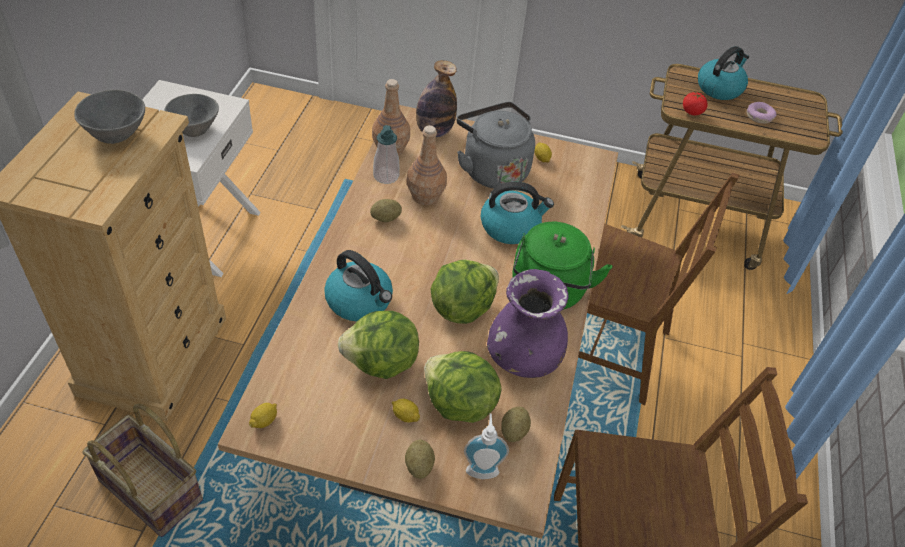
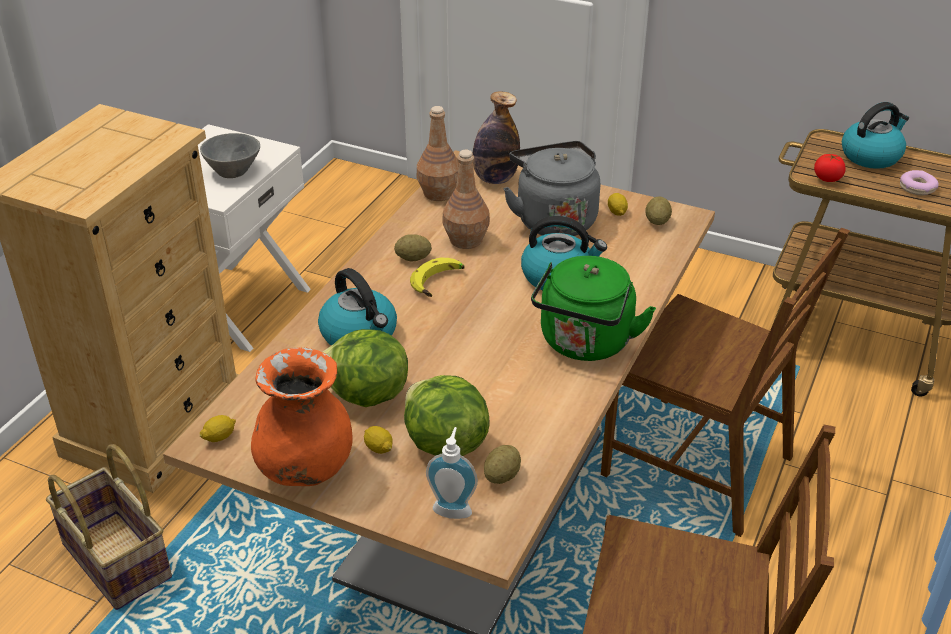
camera: 15 degrees right, 10 degrees down
grey bowl [74,90,145,144] -> none
soap dispenser [373,125,400,184] -> none
potato [405,439,435,479] -> potato moved to [645,196,672,225]
lettuce [430,260,499,324] -> none
purple vase [487,269,569,378] -> none
none -> orange vase [251,348,353,486]
none -> banana [410,258,464,297]

